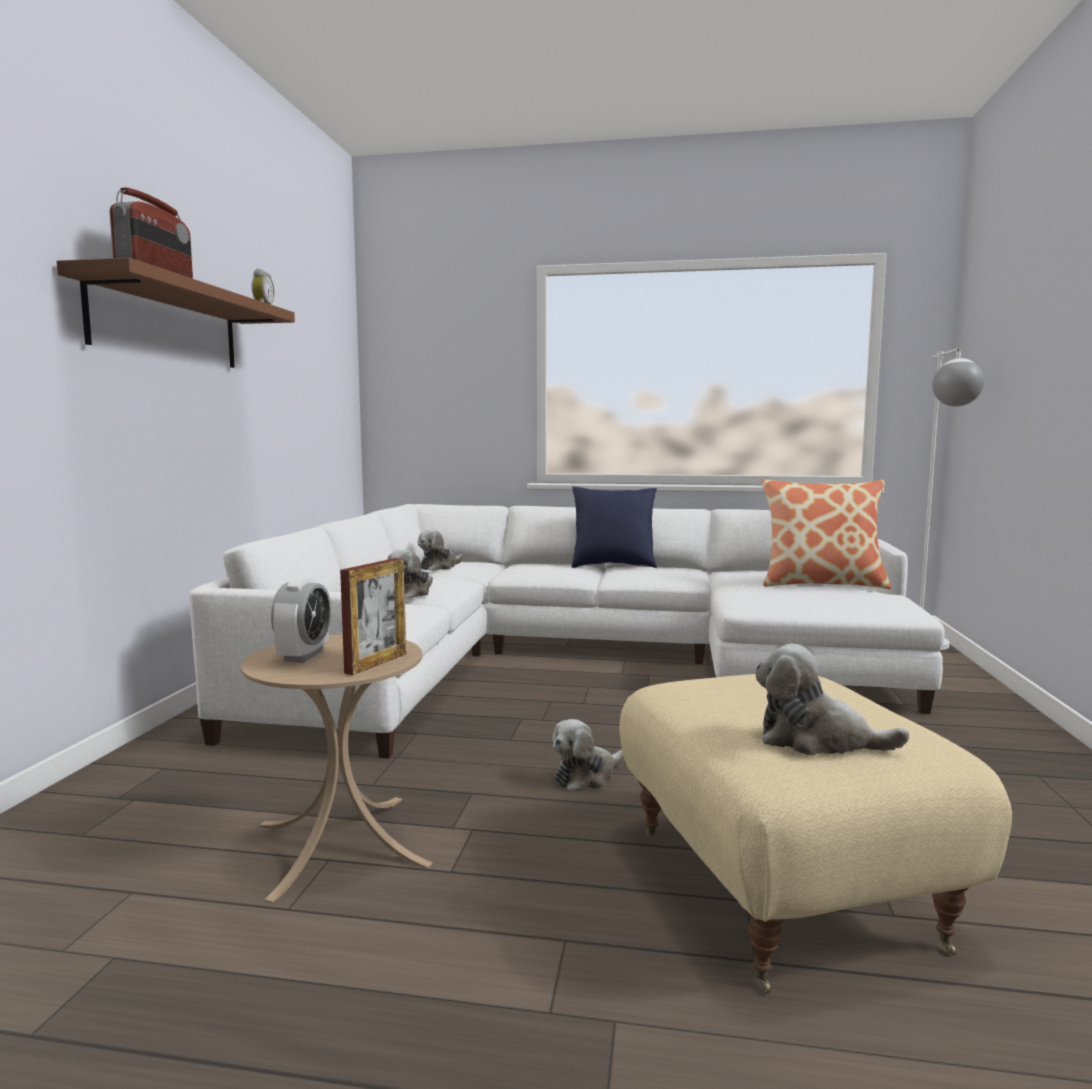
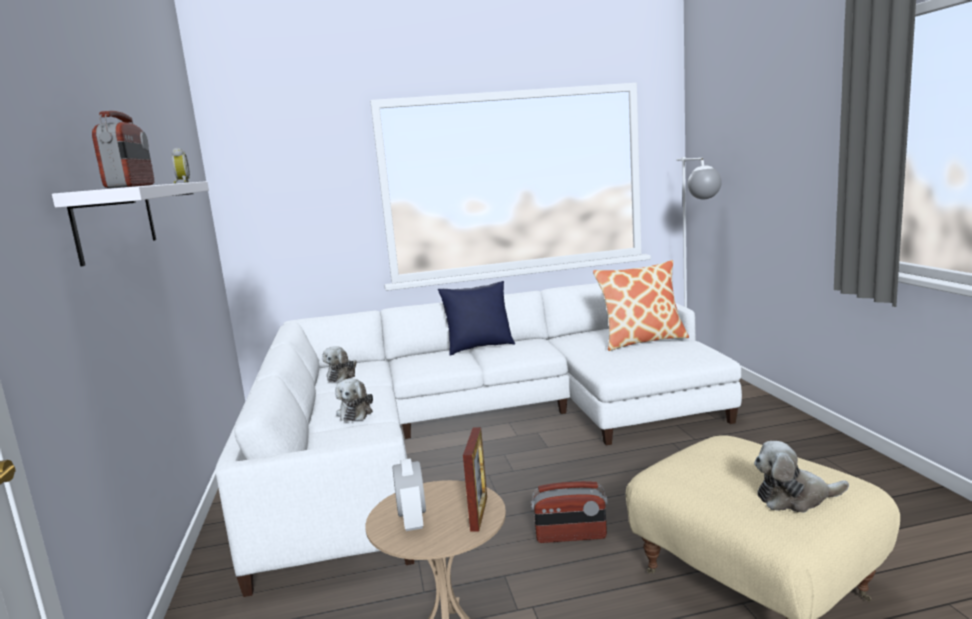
camera: 20 degrees left, 5 degrees up
brown shelf [57,258,295,368] -> white shelf [52,181,209,266]
plush toy [552,719,625,792] -> radio [531,481,608,543]

